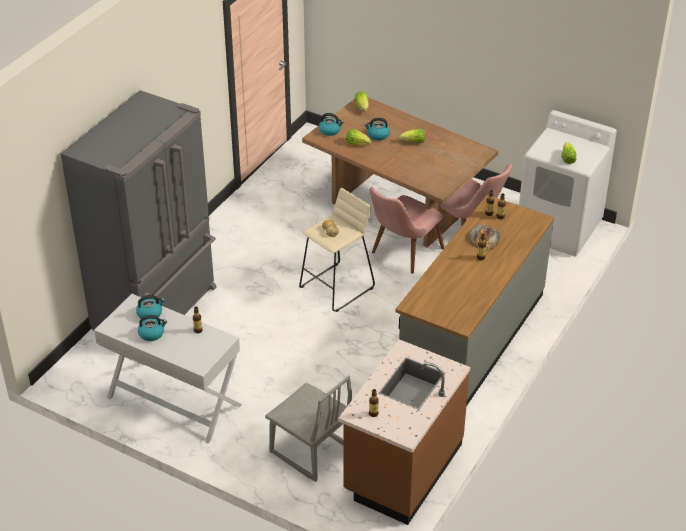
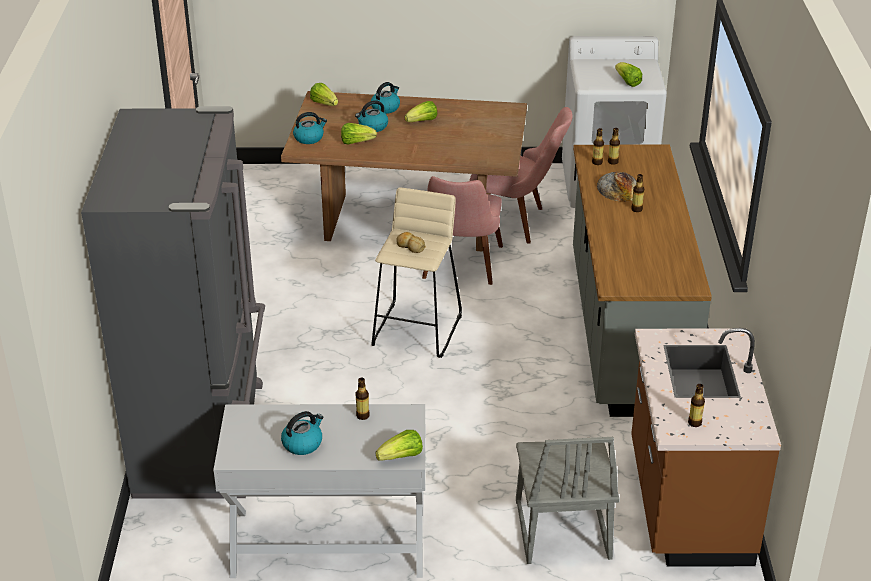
camera: 30 degrees left, 5 degrees down
kettle [136,295,165,320] -> kettle moved to [371,82,400,114]
grey chair [265,375,352,482] -> grey chair turned 75 degrees clockwise [516,437,620,564]
none -> lettuce [376,430,423,461]

